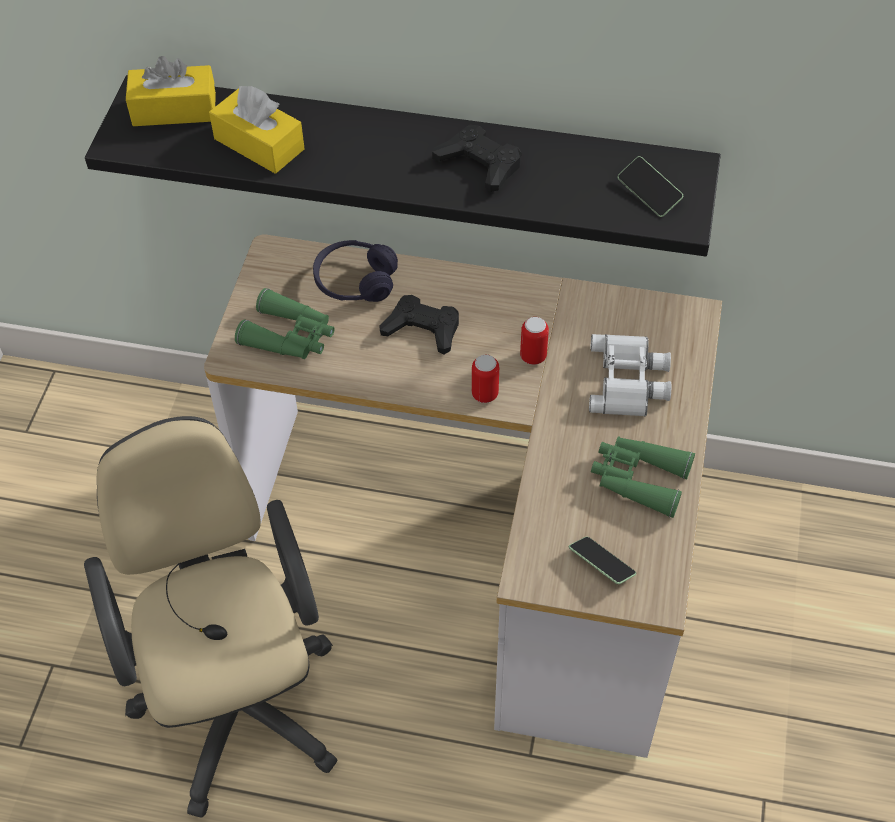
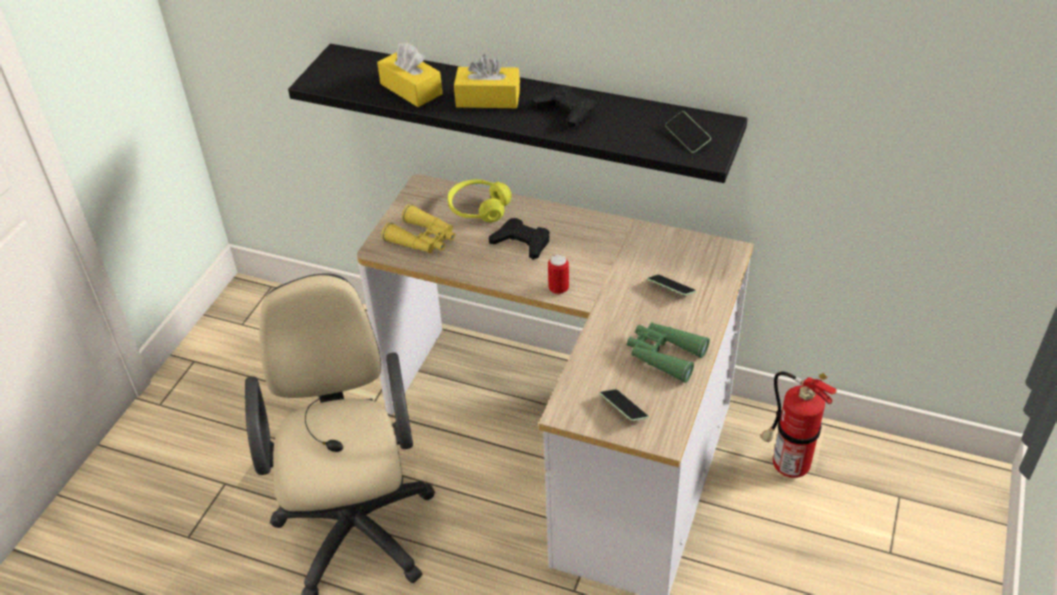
camera: 10 degrees right, 10 degrees down
yellow tissue box [126,56,216,126] -> yellow tissue box moved to [454,54,520,108]
green binoculars [235,288,335,359] -> yellow binoculars [382,204,456,253]
purple headphones [313,240,398,302] -> yellow headphones [448,180,511,222]
can [520,317,549,365] -> none
white binoculars [589,334,671,417] -> phone [647,275,696,295]
none -> fire extinguisher [761,372,837,478]

